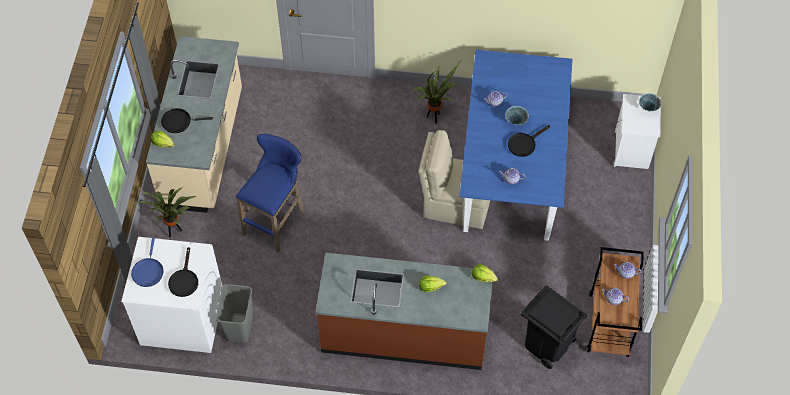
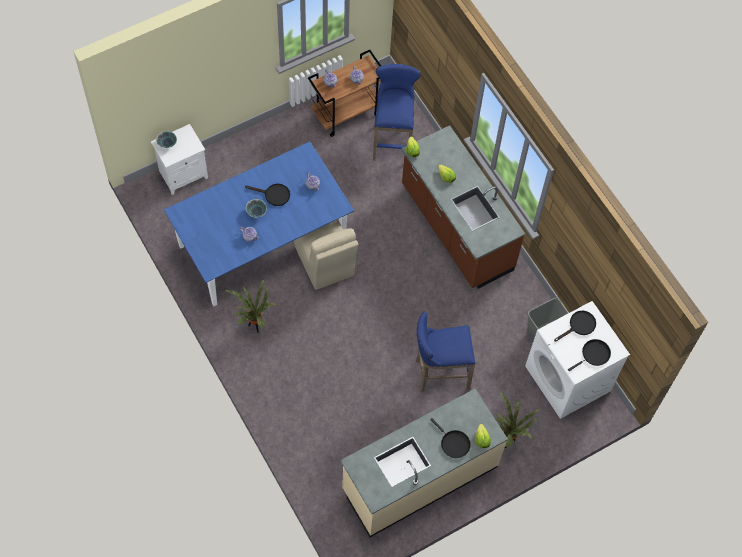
camera: 130 degrees left, 5 degrees up
blue frying pan [131,238,163,287] -> black frying pan [568,339,611,371]
black trash can [521,286,587,369] -> blue stool [373,64,421,161]

